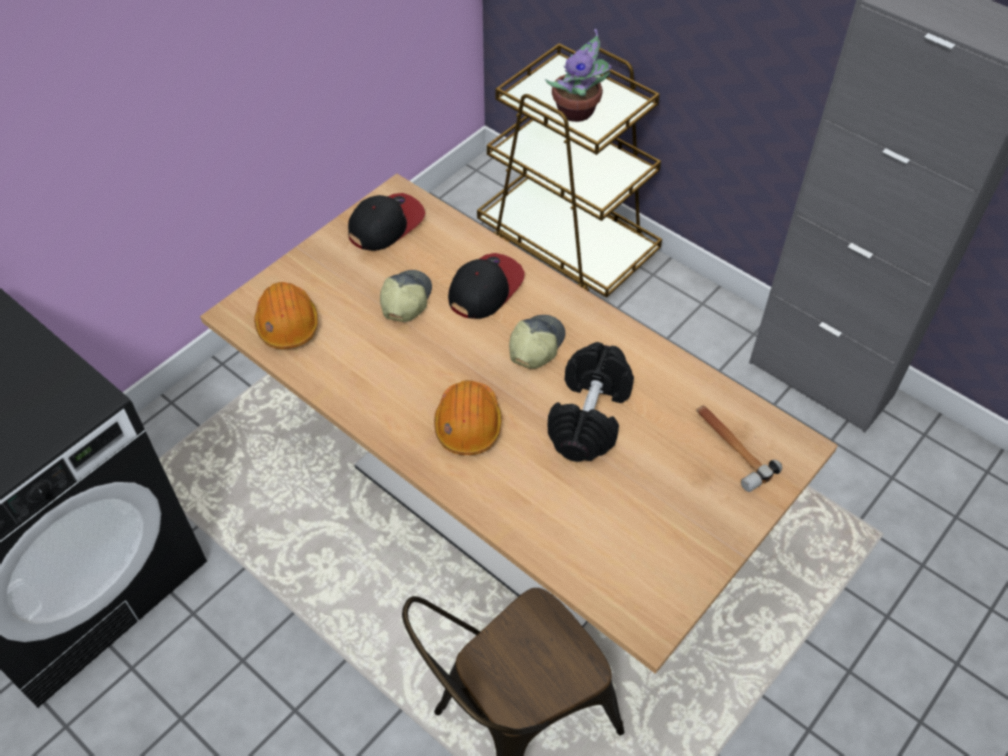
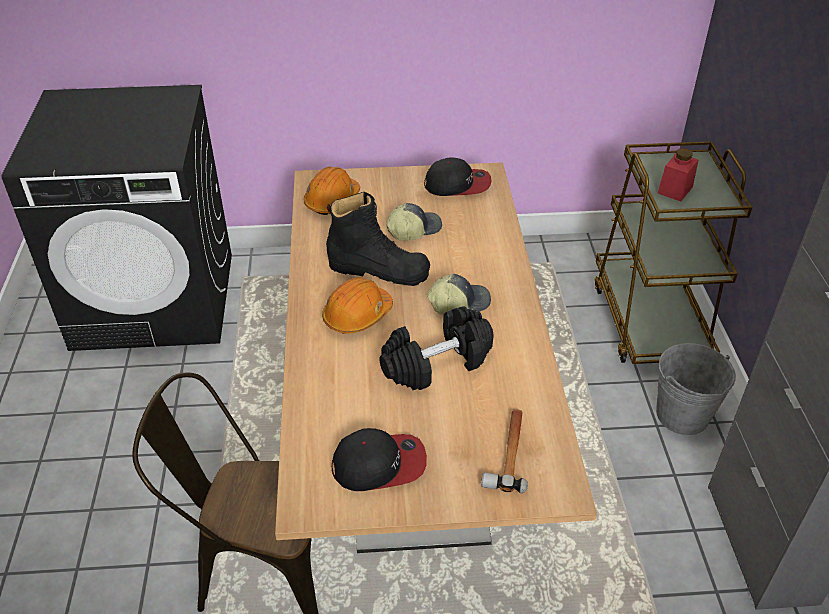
camera: 45 degrees right, 10 degrees down
cap [448,253,525,319] -> cap moved to [332,428,427,491]
potted plant [545,29,611,122] -> red jar [658,148,698,202]
none -> black boot [326,192,430,286]
none -> grey bucket [656,343,736,435]

